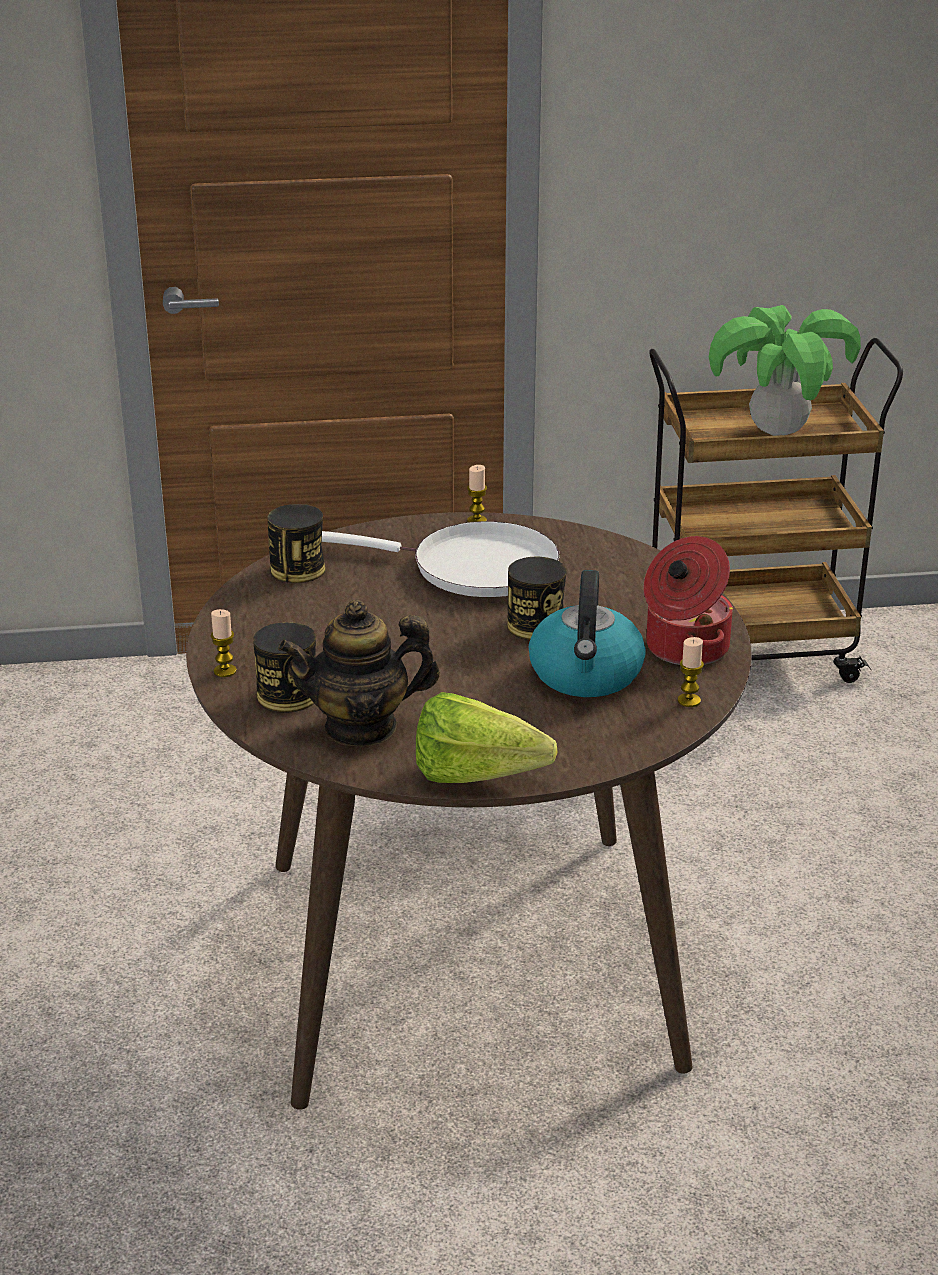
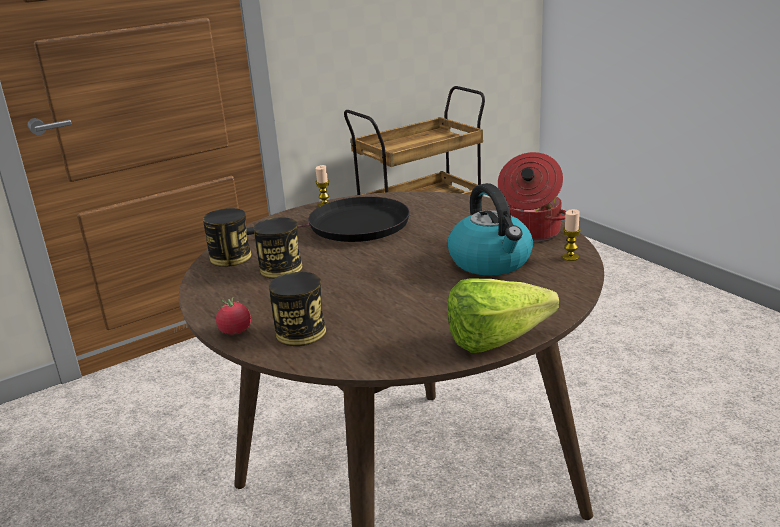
camera: 25 degrees left, 5 degrees down
candle [210,609,237,677] -> tomato [216,297,251,334]
teapot [278,600,440,747] -> none
white frying pan [322,521,560,597] -> black frying pan [246,197,410,242]
can [507,557,567,640] -> can moved to [253,217,303,279]
potted plant [709,305,861,436] -> none

